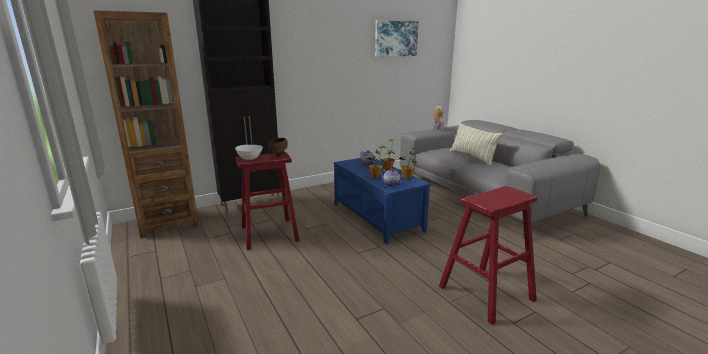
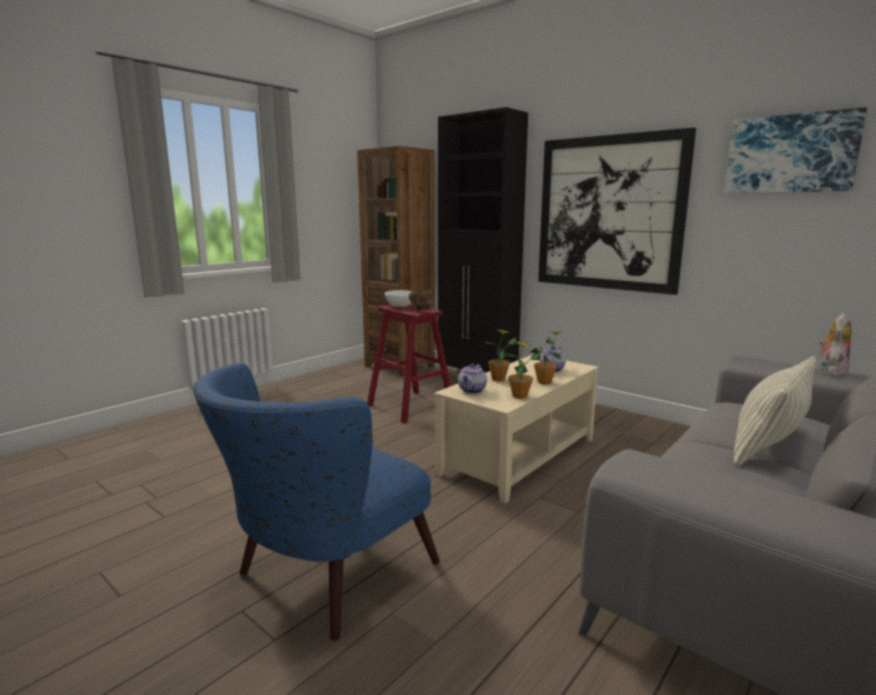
camera: 70 degrees right, 5 degrees down
blue coffee table [334,158,431,244] -> beige coffee table [434,354,599,504]
red stool [439,186,537,325] -> blue armchair [193,363,440,641]
none -> picture [538,127,696,295]

